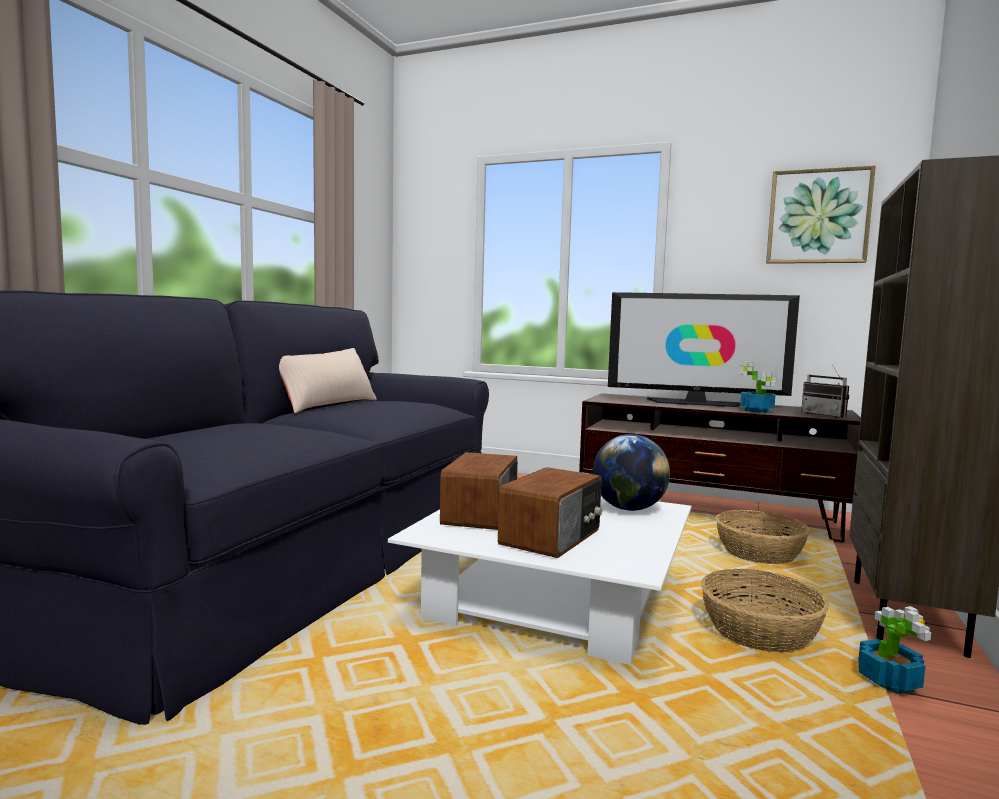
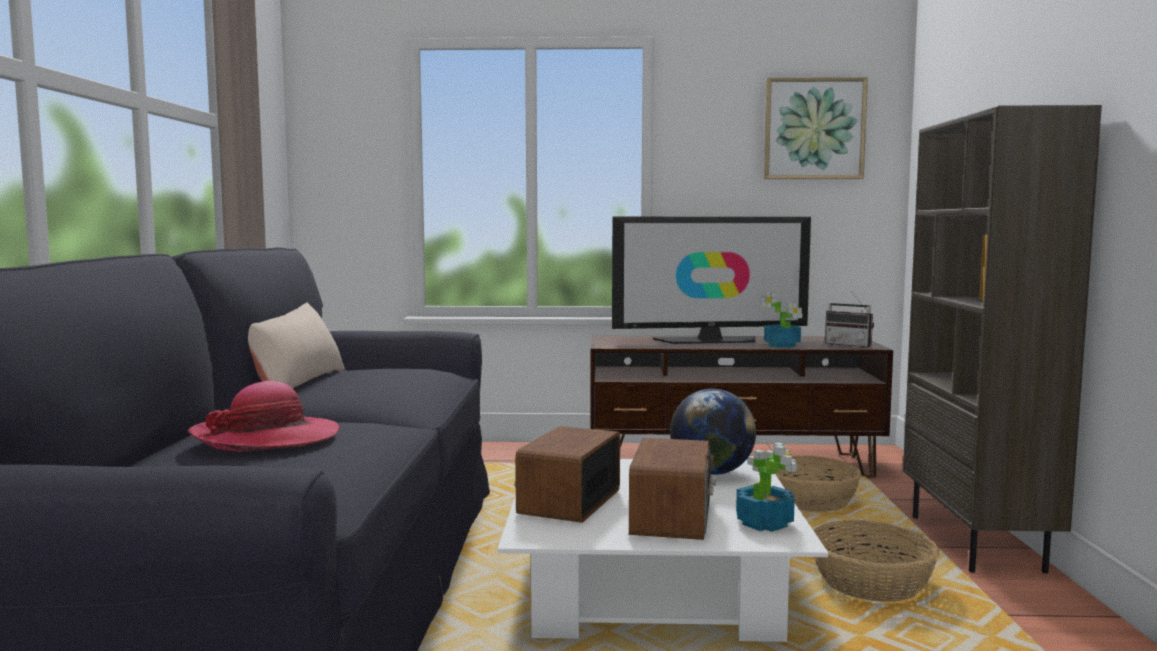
camera: 20 degrees left, 0 degrees up
radio [440,452,518,530] -> radio turned 150 degrees counterclockwise [515,426,620,523]
potted plant [858,606,931,694] -> potted plant moved to [736,442,797,532]
none -> hat [187,381,339,452]

